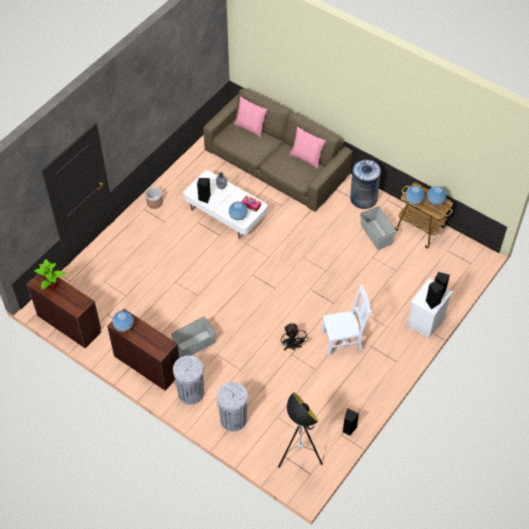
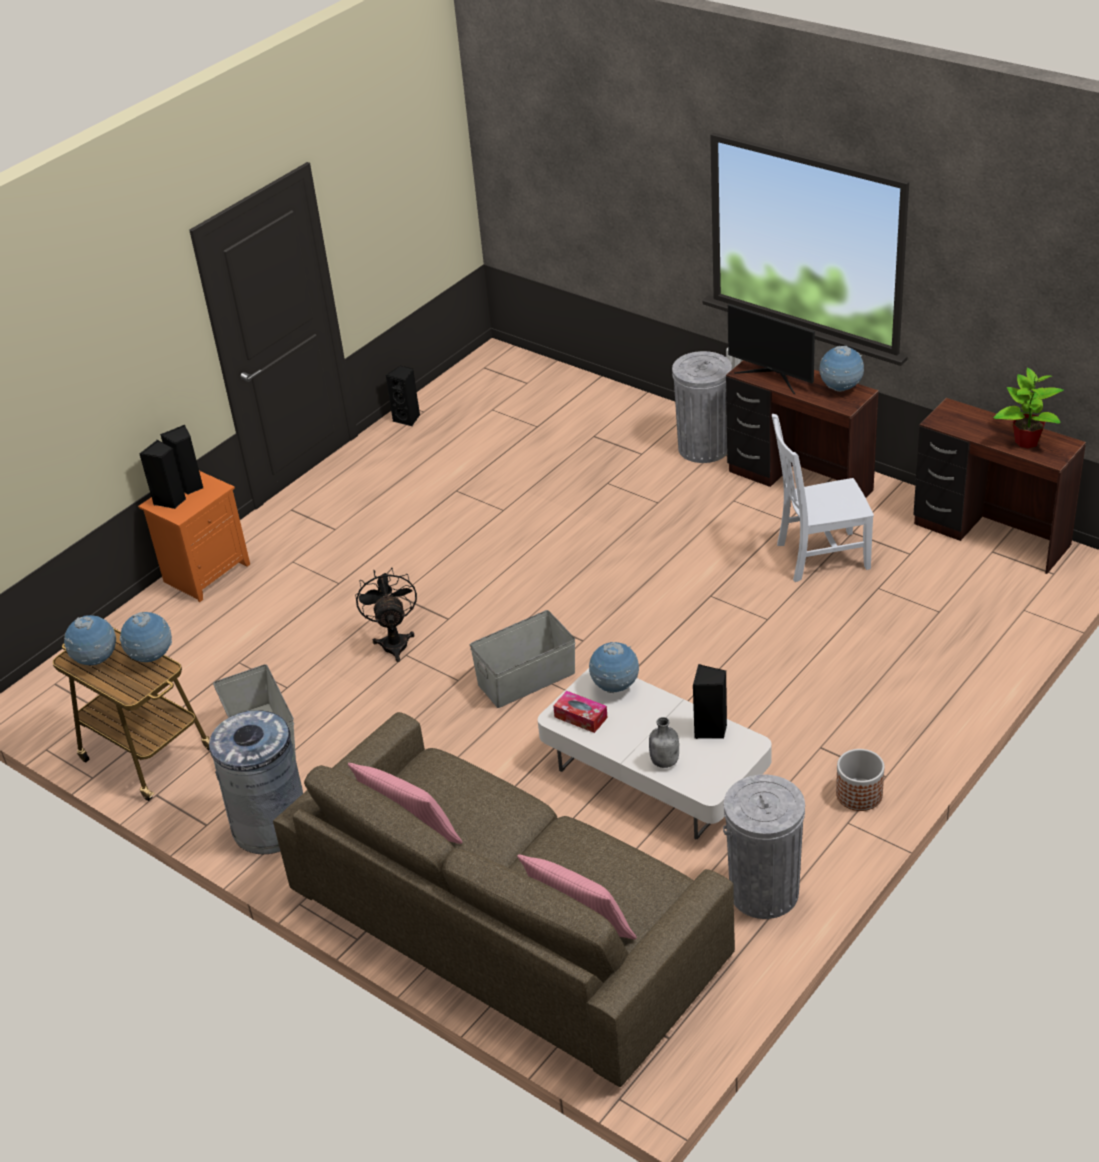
camera: 175 degrees left, 15 degrees down
grey storage box [171,317,216,357] -> grey storage box moved to [470,610,575,708]
grey trash can [217,382,248,432] -> grey trash can moved to [723,774,805,919]
floor lamp [278,392,323,468] -> none
black fan [281,322,308,351] -> black fan moved to [355,568,417,662]
white chair [322,284,371,356] -> white chair moved to [772,414,874,582]
white nightstand [407,279,453,338] -> orange nightstand [138,471,250,602]
none -> monitor [728,304,815,394]

